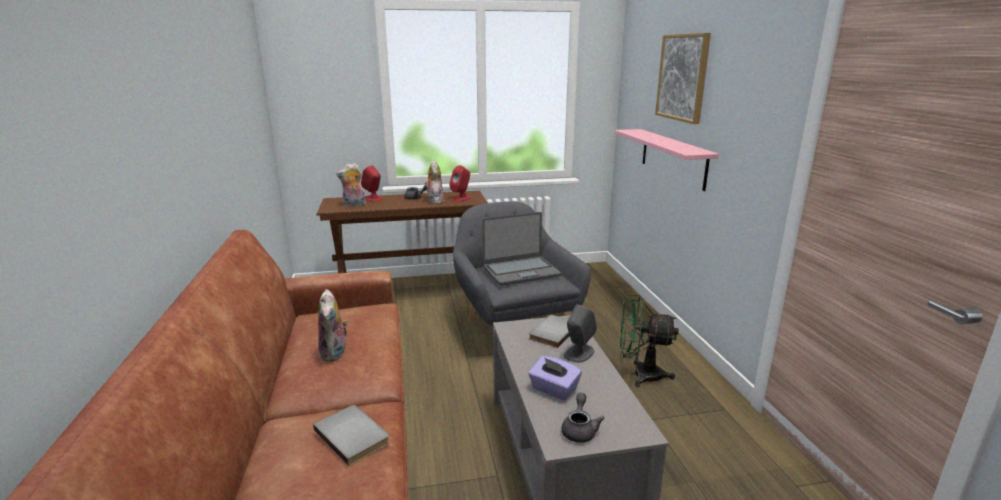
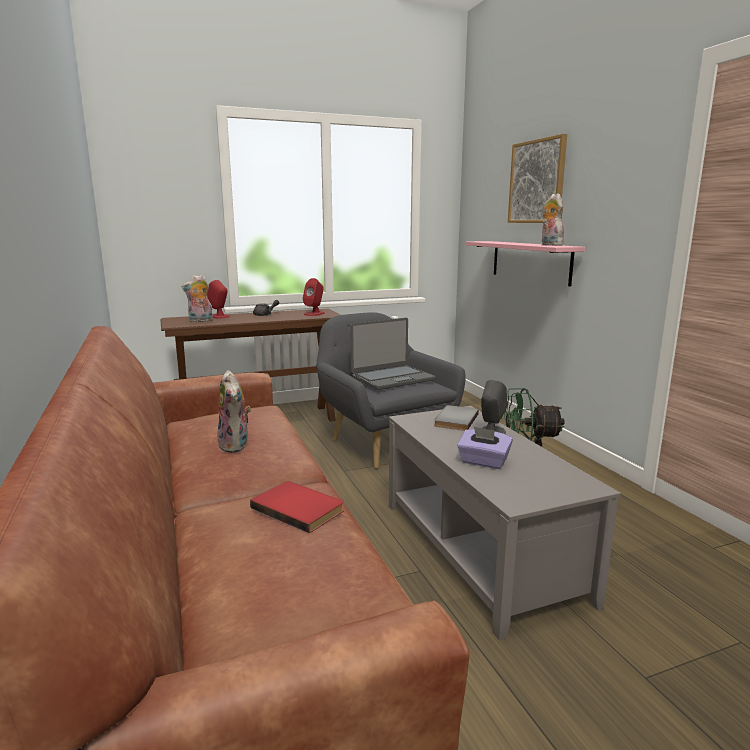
camera: 10 degrees left, 5 degrees down
grey book [313,405,390,466] -> red book [250,481,344,533]
plush toy [425,160,444,204] -> plush toy moved to [542,193,564,246]
grey teapot [562,393,605,443] -> none

